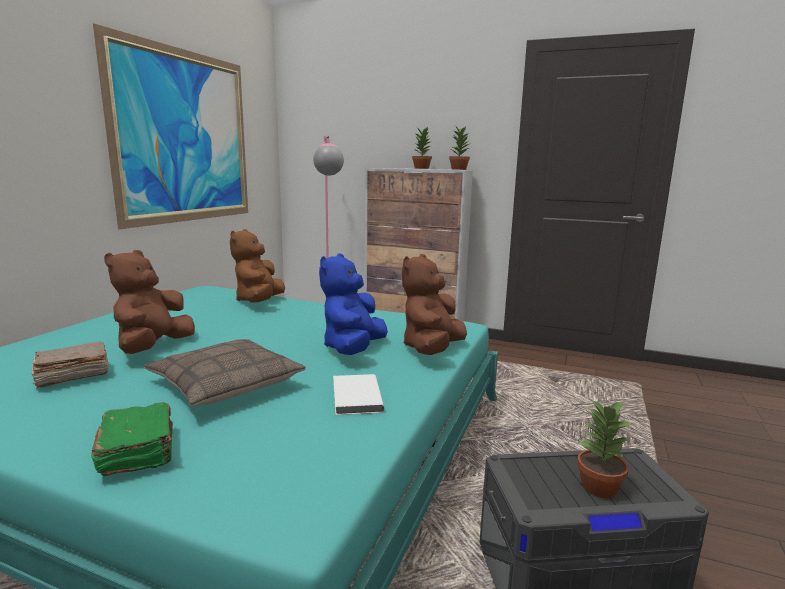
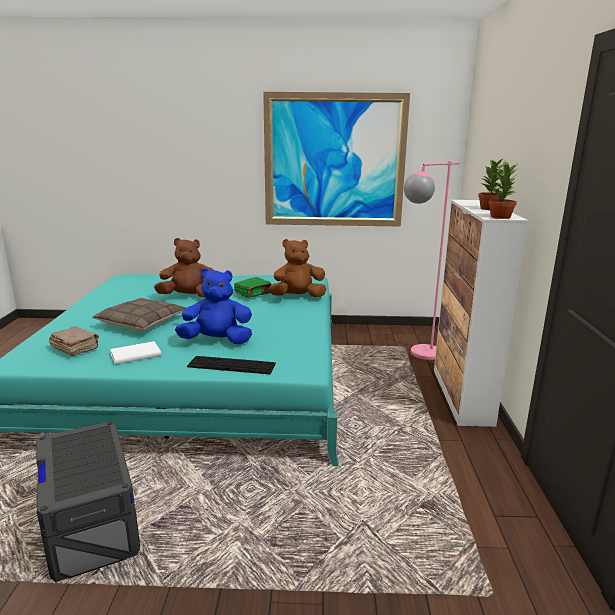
camera: 70 degrees right, 5 degrees up
brown book [32,341,109,388] -> brown book moved to [49,326,99,356]
green book [91,402,173,476] -> green book moved to [234,277,272,298]
brown plush toy [402,254,467,355] -> keyboard [187,356,276,374]
potted plant [577,399,633,498] -> none

